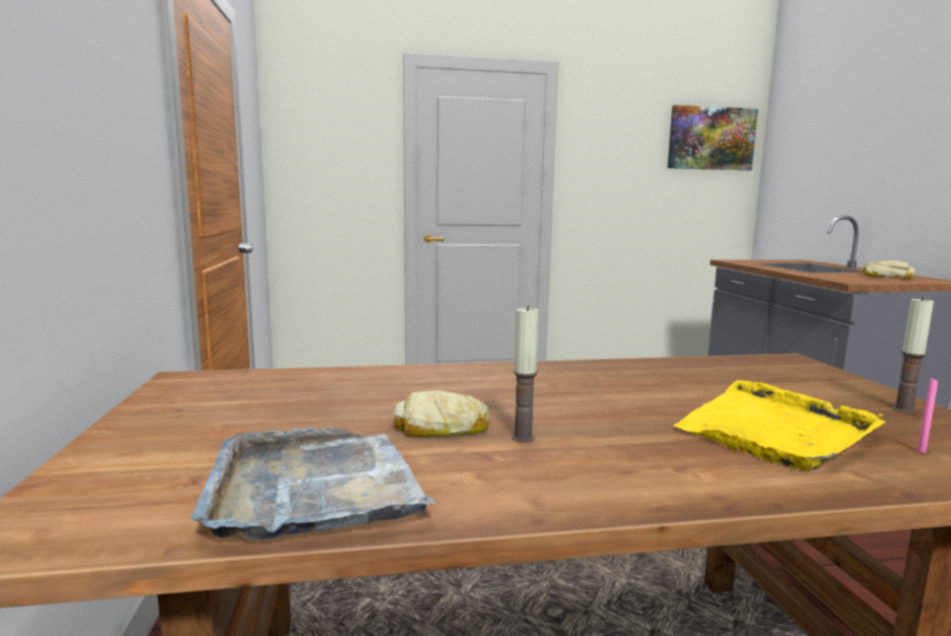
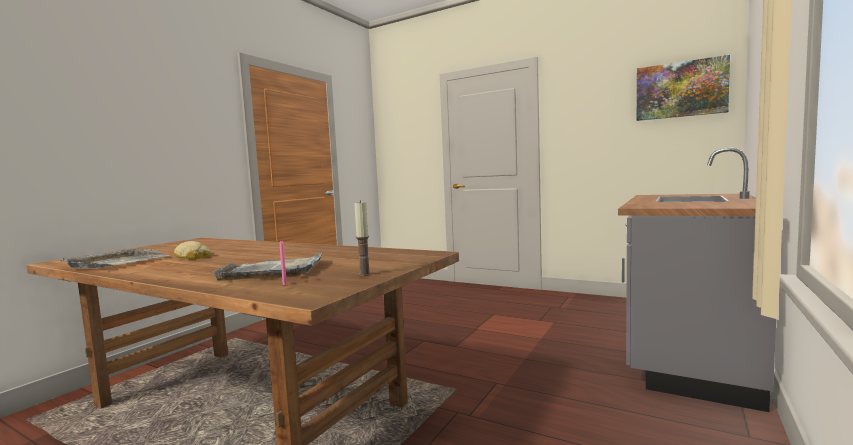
camera: 40 degrees right, 5 degrees down
candle [512,306,539,443] -> none
yellow tray [673,380,886,471] -> grey tray [211,253,323,281]
bread [863,260,915,279] -> none

